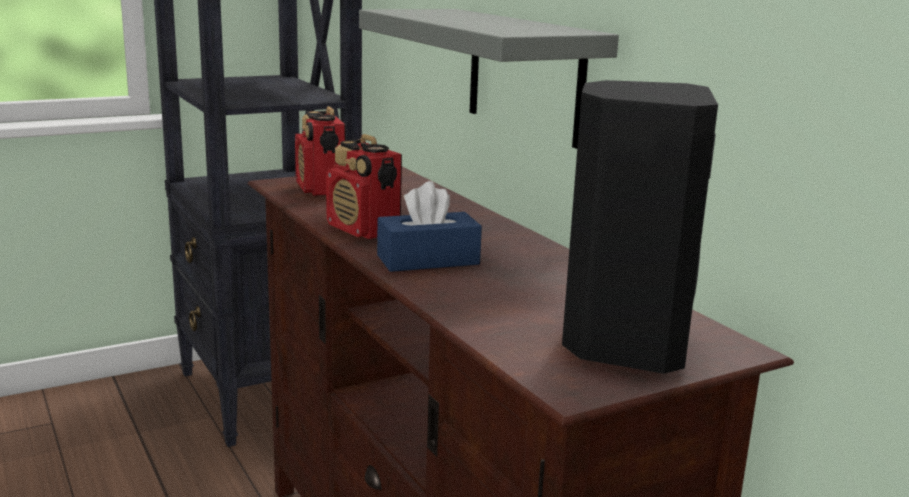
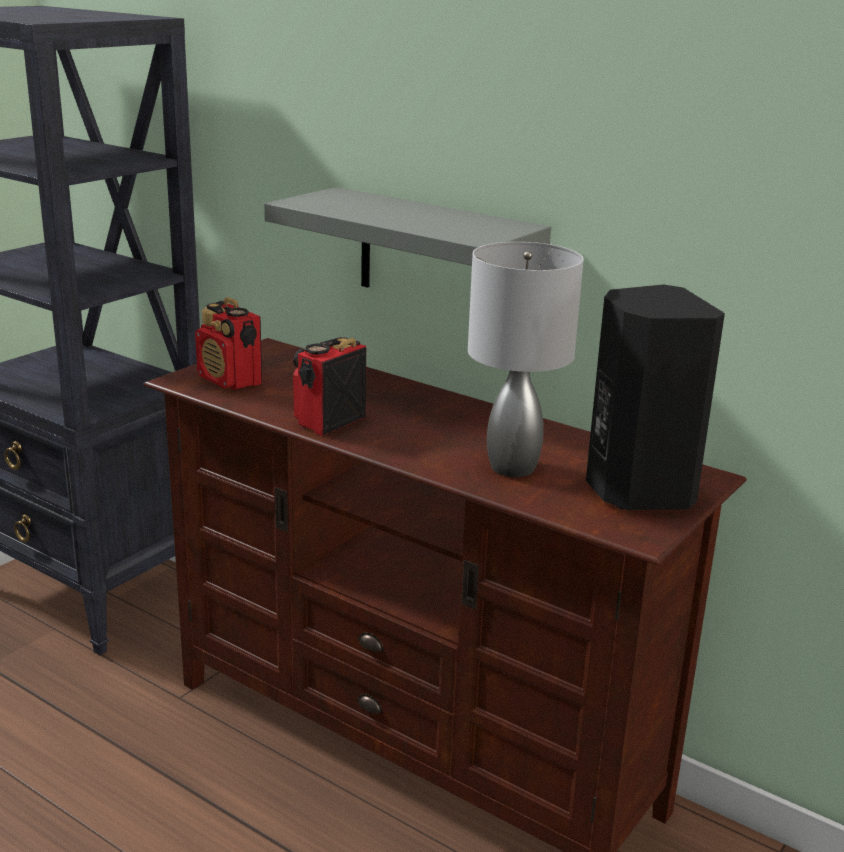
camera: 25 degrees left, 5 degrees up
radio [326,134,402,239] -> radio turned 105 degrees clockwise [293,337,366,436]
blue tissue box [377,181,482,272] -> none
none -> grey table lamp [468,242,584,477]

